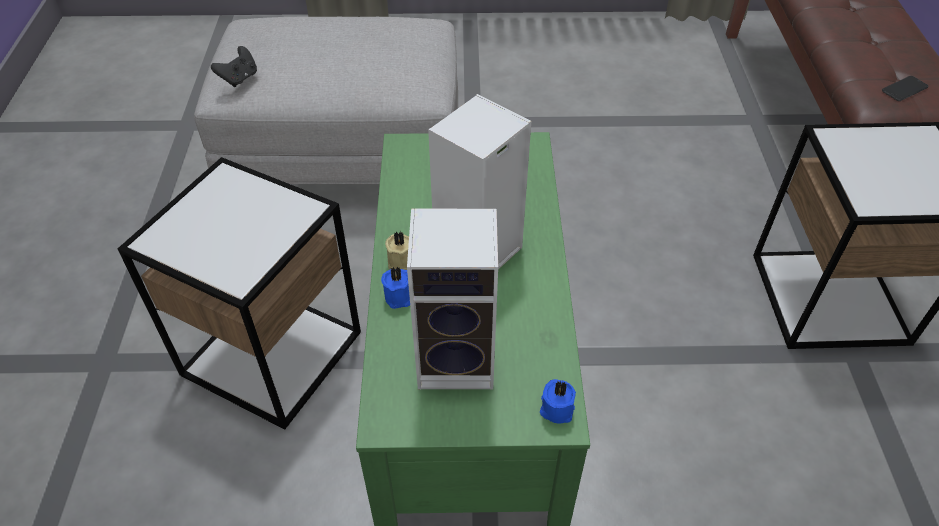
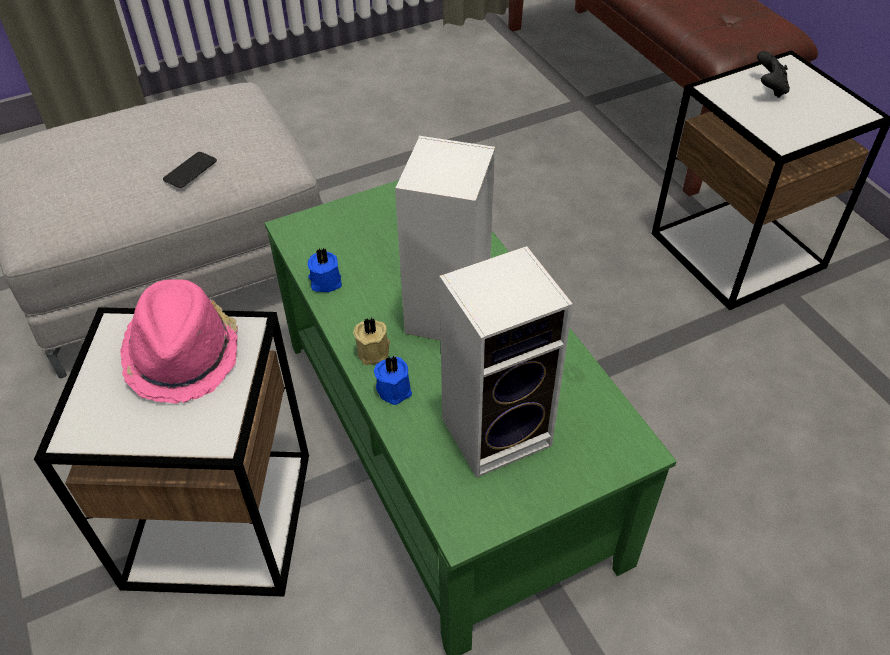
camera: 25 degrees left, 0 degrees up
black game controller [211,46,257,87] -> black game controller moved to [757,51,790,98]
blue candle [540,379,576,423] -> blue candle moved to [308,248,342,292]
phone [882,76,928,101] -> phone moved to [163,152,217,188]
none -> pink hat [120,279,238,404]

